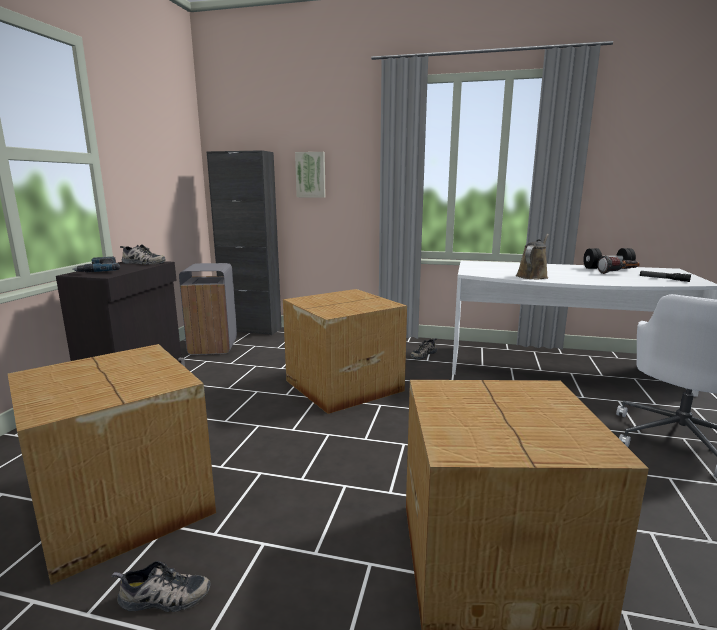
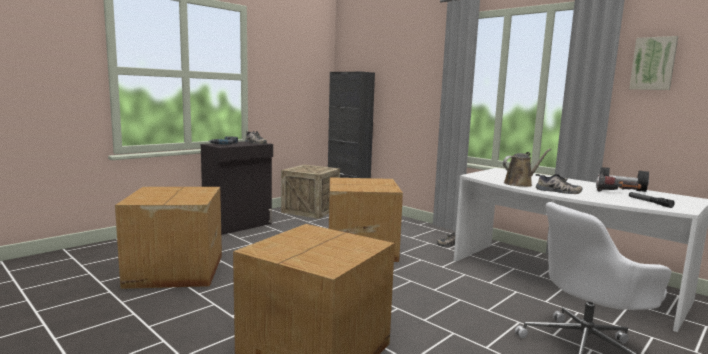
camera: 30 degrees right, 5 degrees down
shoe [111,561,210,612] -> shoe moved to [535,174,582,194]
grey trash can [179,263,237,355] -> crate [281,165,340,219]
picture [295,152,326,198] -> picture moved to [629,36,678,90]

